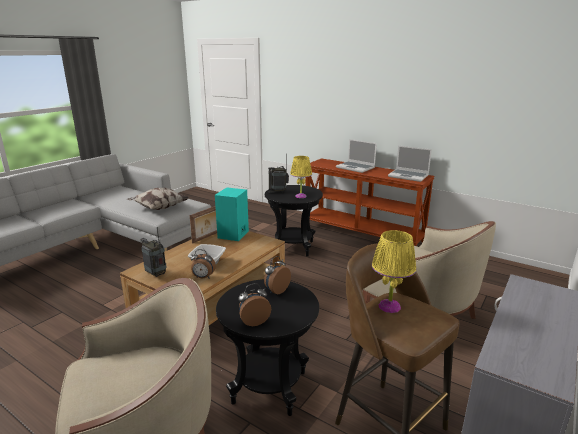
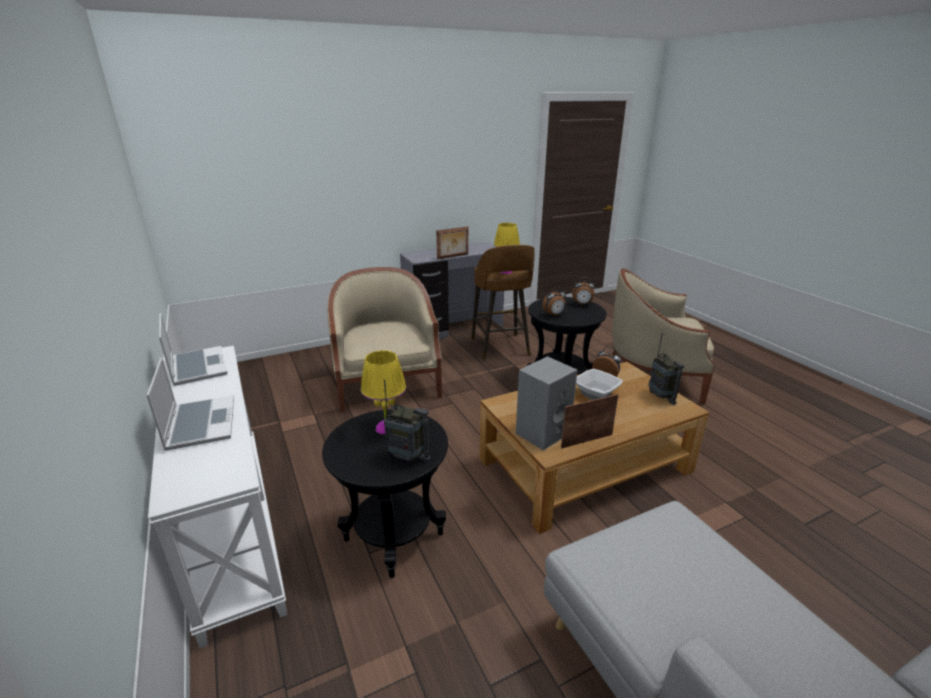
camera: 150 degrees left, 5 degrees up
pillow [127,188,189,210] -> none
turquoise speaker [215,187,249,241] -> grey speaker [516,356,578,451]
brown console table [305,158,435,246] -> white console table [148,346,287,648]
none -> picture frame [436,226,468,259]

